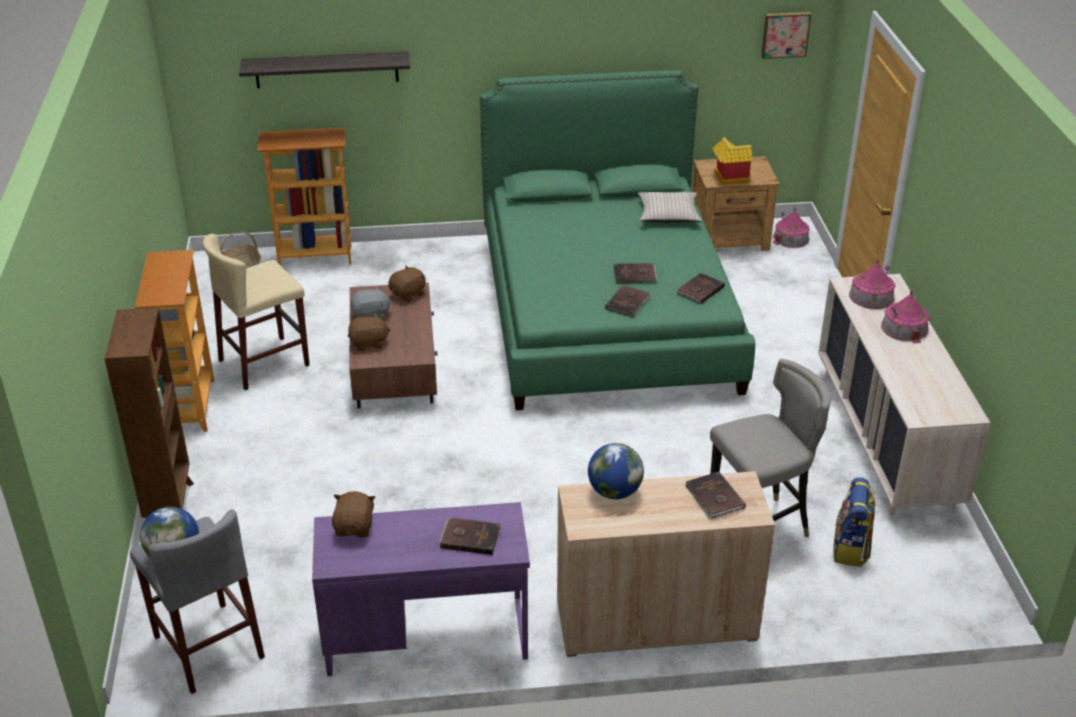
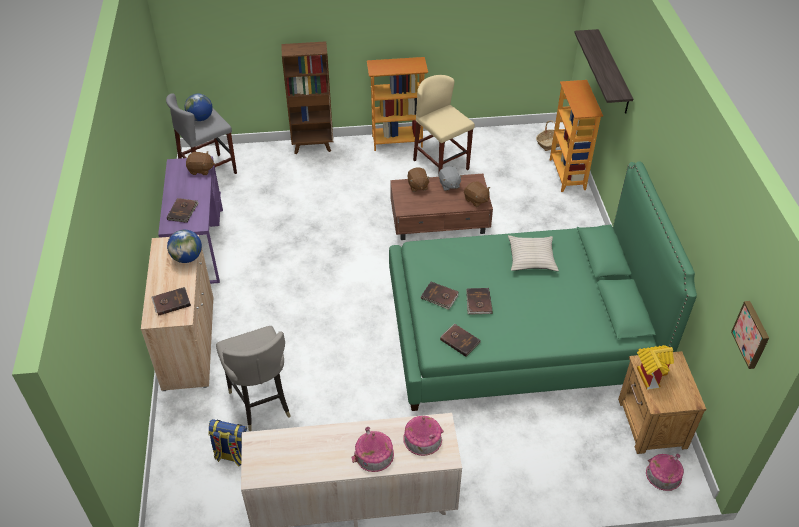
camera: 90 degrees right, 10 degrees up
beige pillow [637,192,702,222] -> beige pillow moved to [508,235,559,271]

